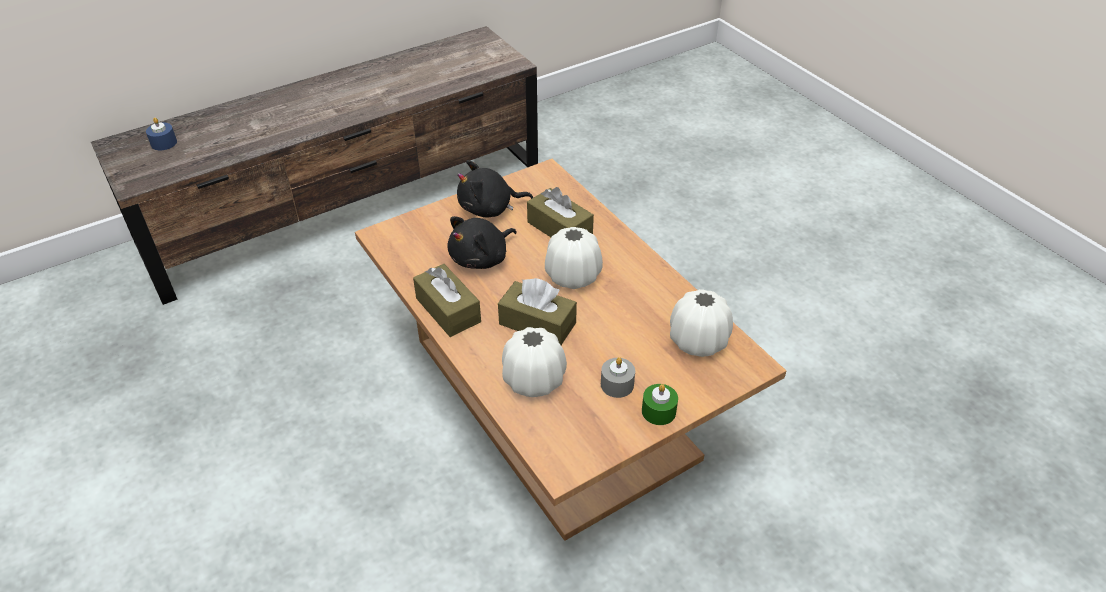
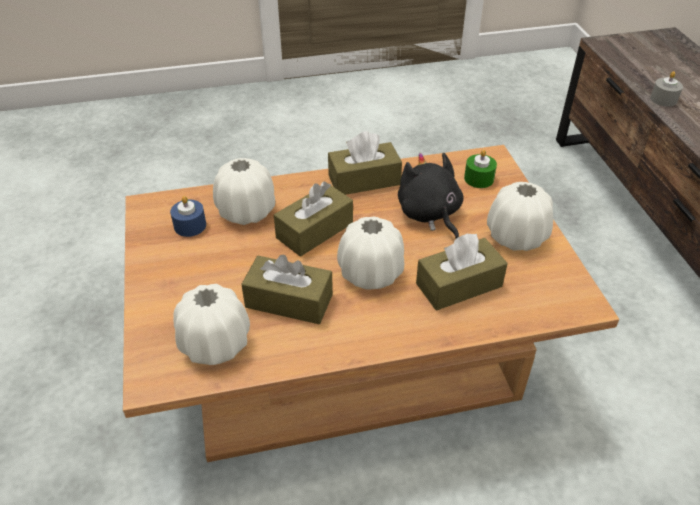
camera: 110 degrees right, 0 degrees up
blue candle [146,117,177,150] -> blue candle moved to [170,196,206,237]
black plush toy [457,160,533,217] -> white vase [487,182,553,251]
grey candle [601,357,635,398] -> grey candle moved to [650,71,683,107]
green candle [642,384,678,425] -> green candle moved to [464,149,497,188]
none -> brown tissue box [241,255,333,324]

